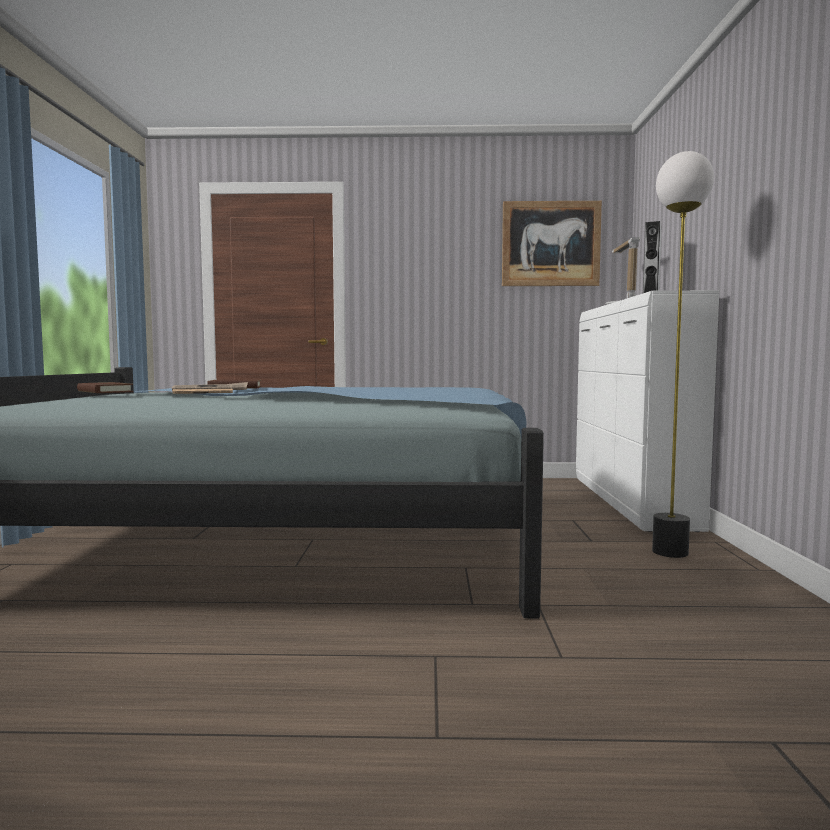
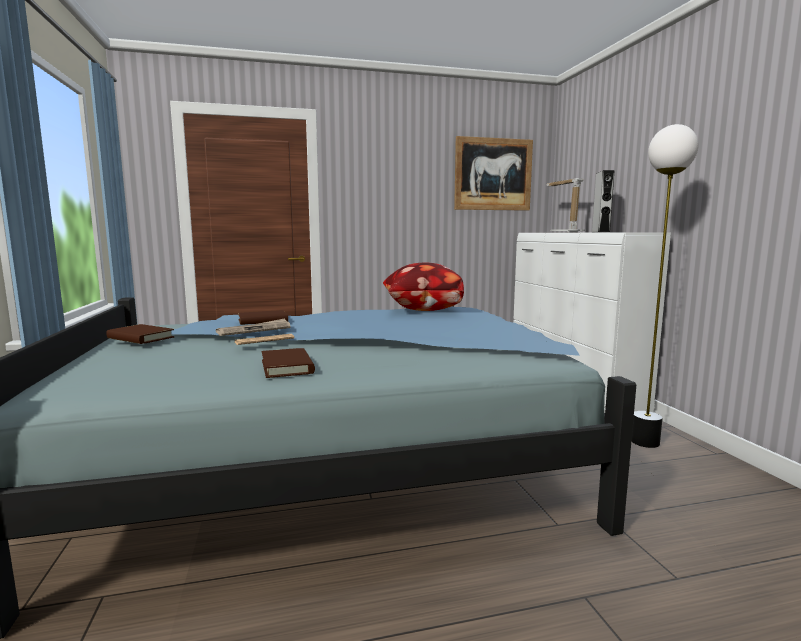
camera: 15 degrees left, 5 degrees up
none -> brown book [262,348,315,378]
none -> pillow [383,263,464,311]

